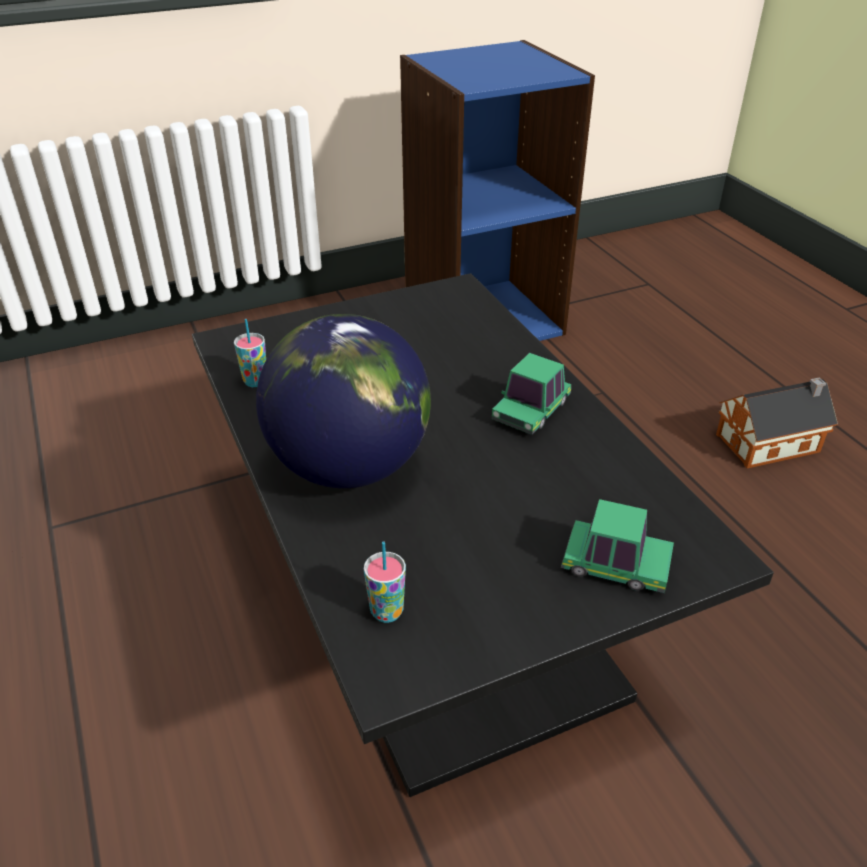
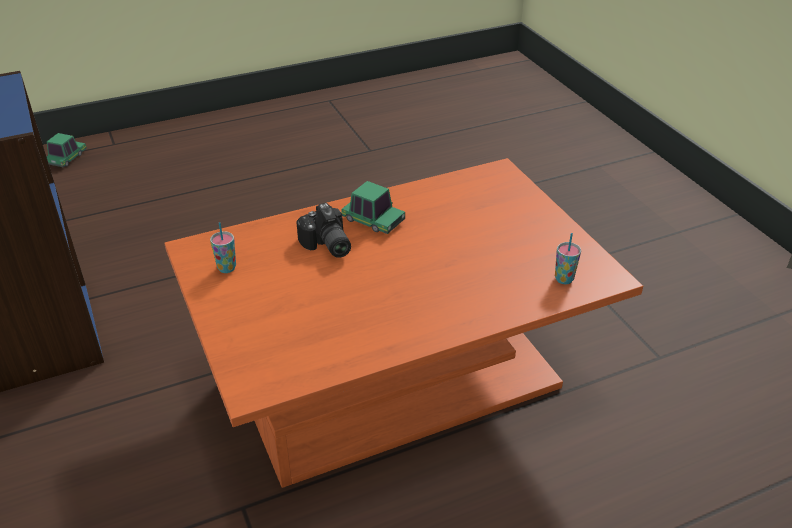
camera: 90 degrees left, 0 degrees up
black coffee table [192,273,774,797] -> orange coffee table [164,158,643,488]
cup [234,319,266,387] -> cup moved to [210,222,236,273]
globe [256,314,431,488] -> none
toy car [561,499,674,593] -> toy car moved to [46,133,87,167]
toy house [716,378,838,468] -> none
none -> camera [297,203,351,258]

